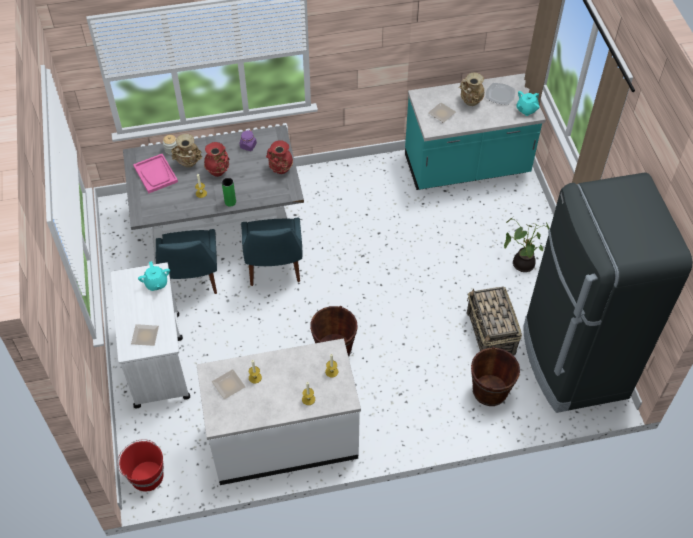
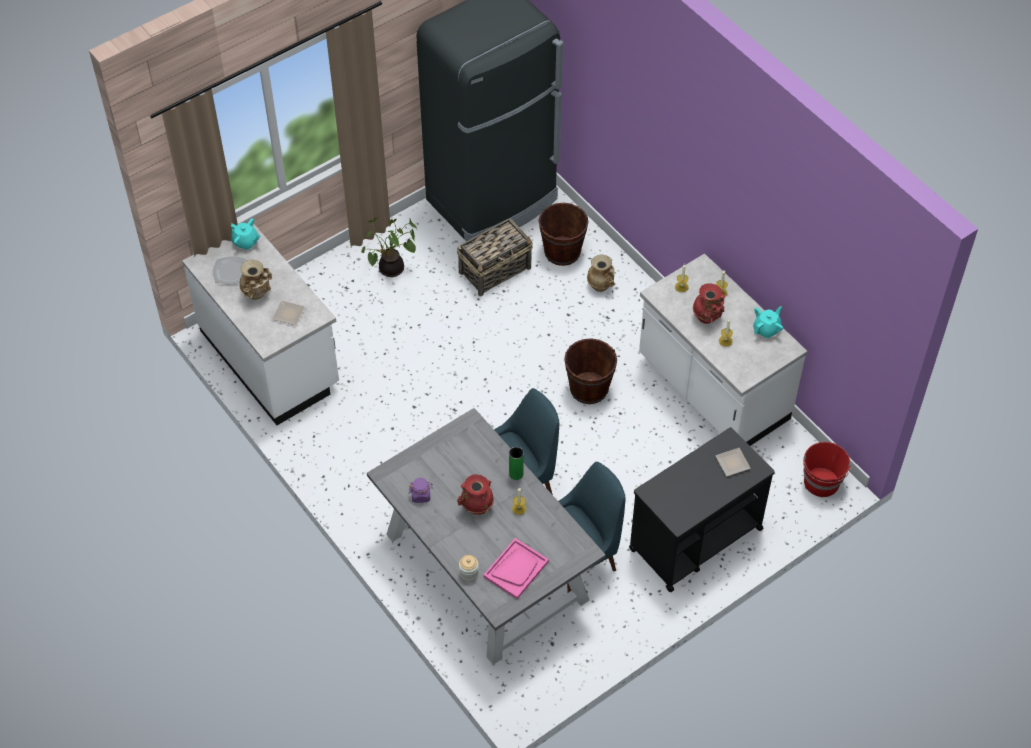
camera: 115 degrees left, 0 degrees up
white cart [111,262,190,408] -> black cart [629,427,775,592]
turquoise teapot [138,261,170,291] -> turquoise teapot moved to [753,306,783,338]
beige vase [171,134,202,168] -> beige vase moved to [587,255,616,292]
plate [212,369,246,399] -> none
red vase [266,140,293,174] -> red vase moved to [693,284,725,324]
turquoise counter [405,73,546,190] -> white counter [182,224,339,425]

